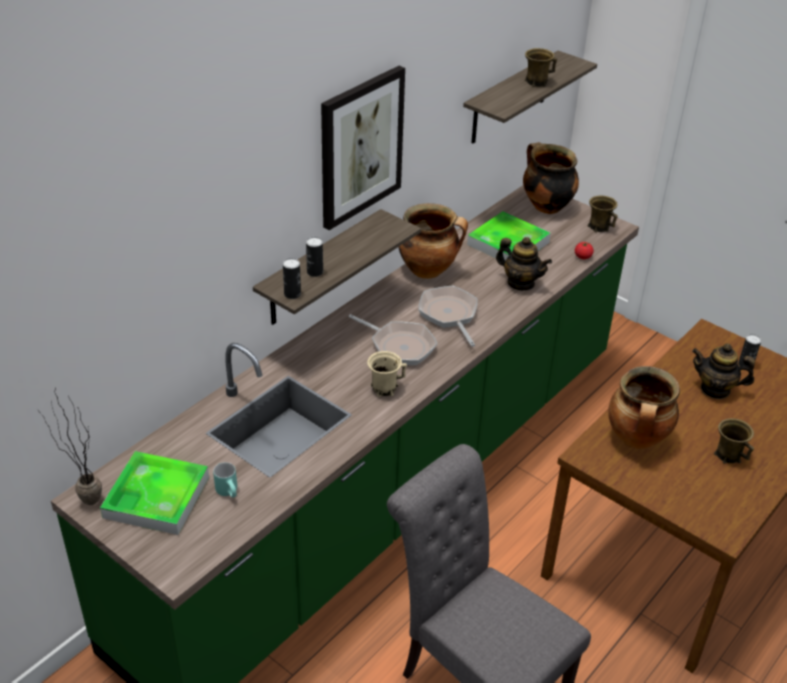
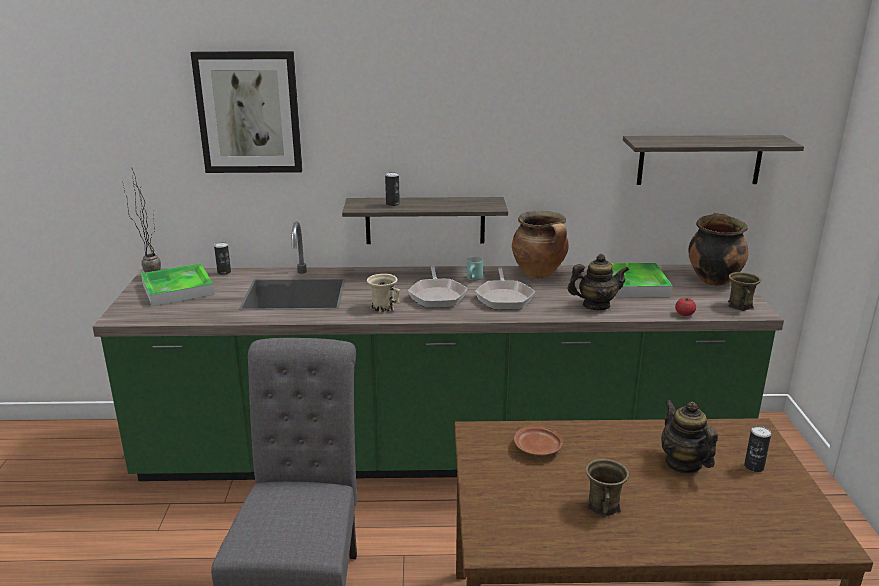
camera: 50 degrees right, 15 degrees down
turquoise mug [213,462,237,498] -> turquoise mug moved to [467,256,483,281]
can [283,258,301,299] -> can moved to [214,242,231,275]
picture [321,66,405,230] -> picture moved to [190,51,303,173]
frying pan [418,286,478,347] -> frying pan turned 150 degrees clockwise [475,268,535,310]
teapot [496,237,552,290] -> teapot turned 90 degrees counterclockwise [567,254,629,310]
brown mug [525,48,557,87] -> none
cooking pot [608,366,680,449] -> brown plate [514,426,563,456]

